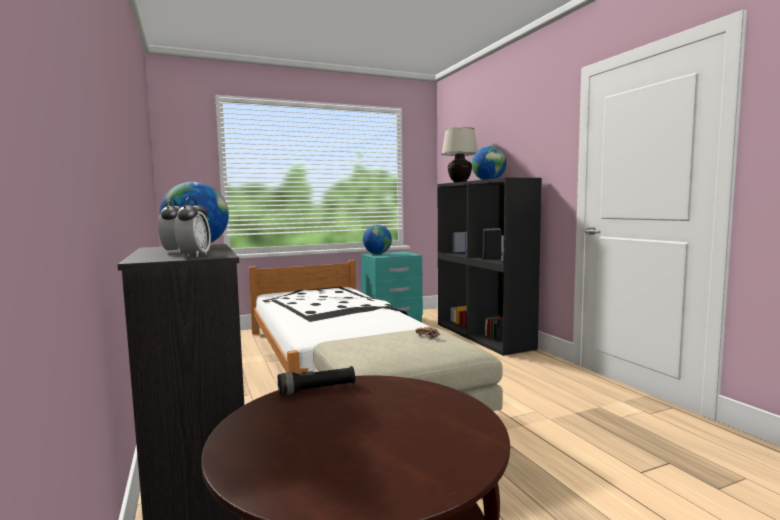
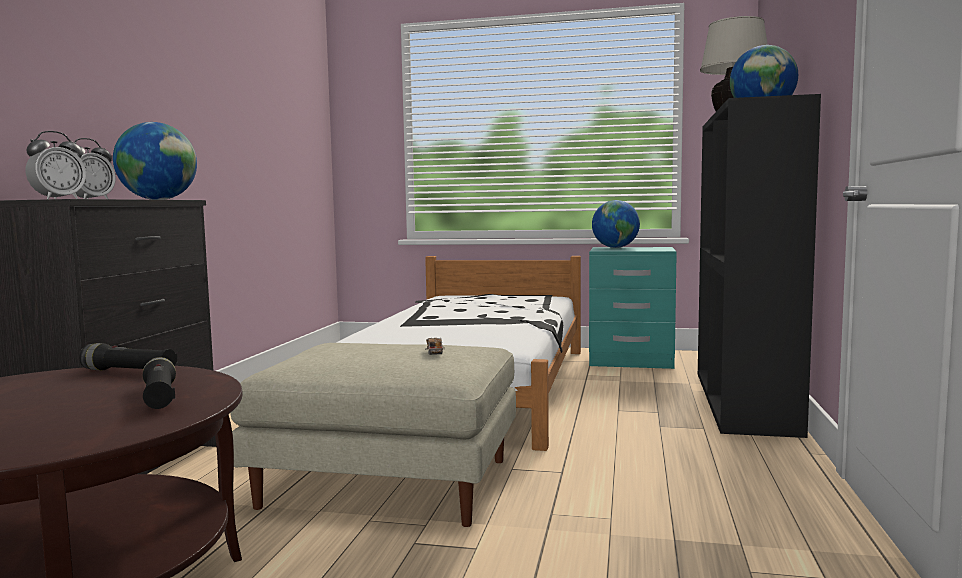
camera: 35 degrees right, 0 degrees up
none -> black flashlight [143,357,176,409]

